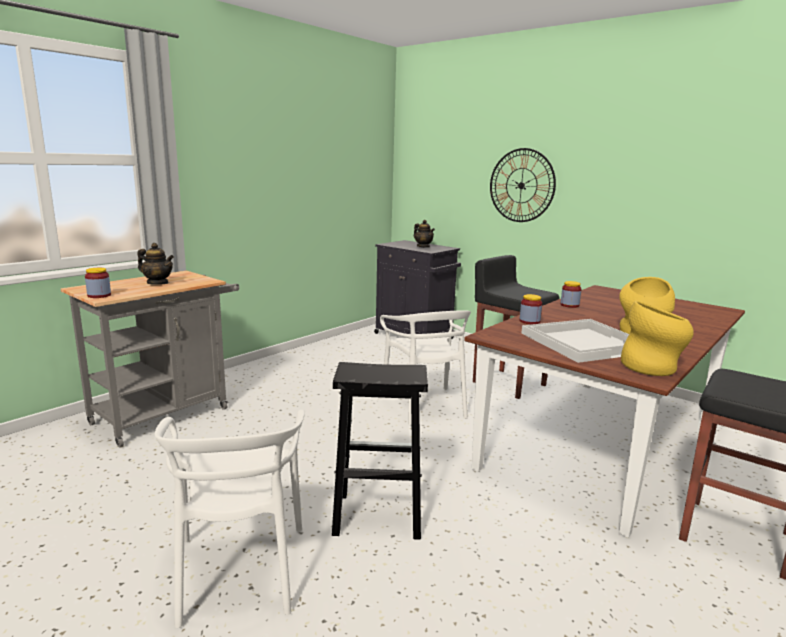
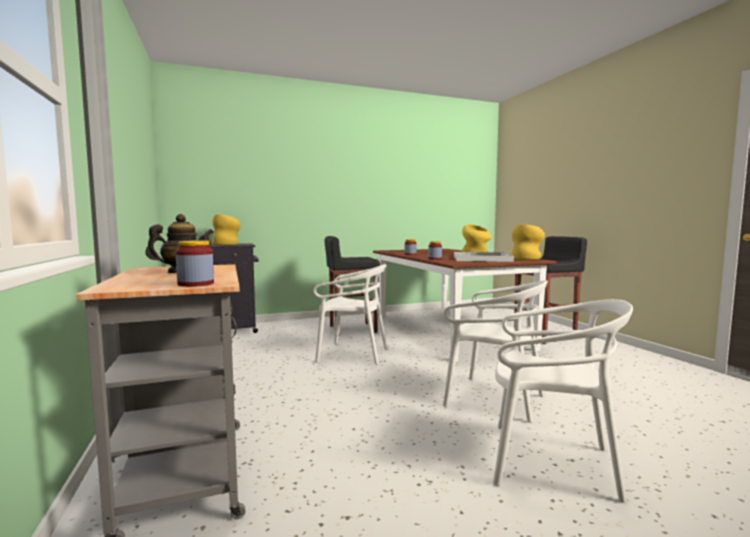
camera: 60 degrees left, 10 degrees down
black stool [332,362,428,540] -> white chair [443,280,548,423]
teapot [414,220,435,248] -> yellow vase [212,214,241,245]
wall clock [490,148,556,222] -> none

